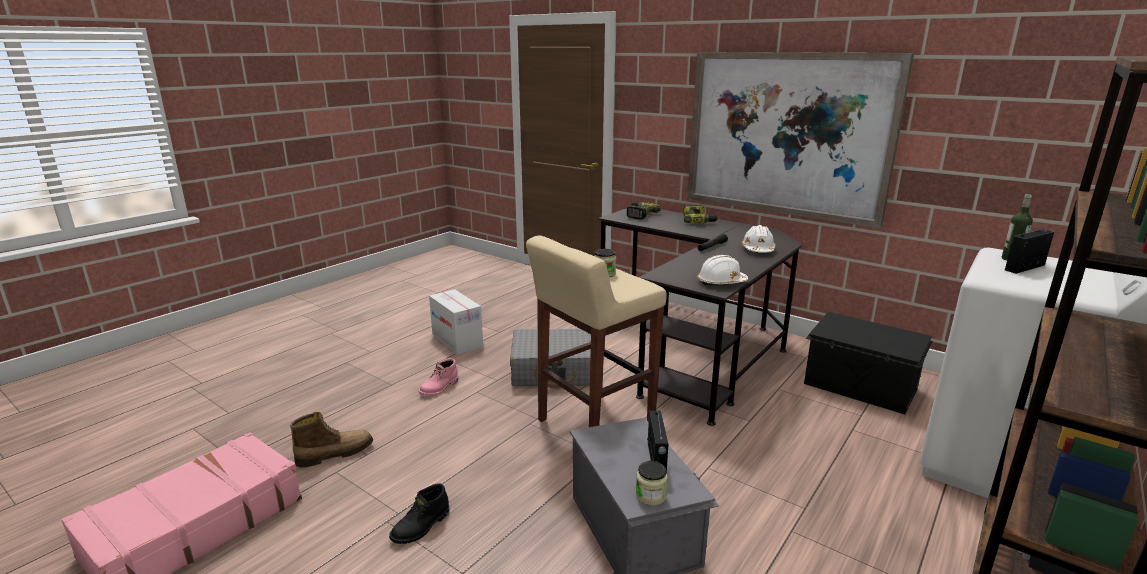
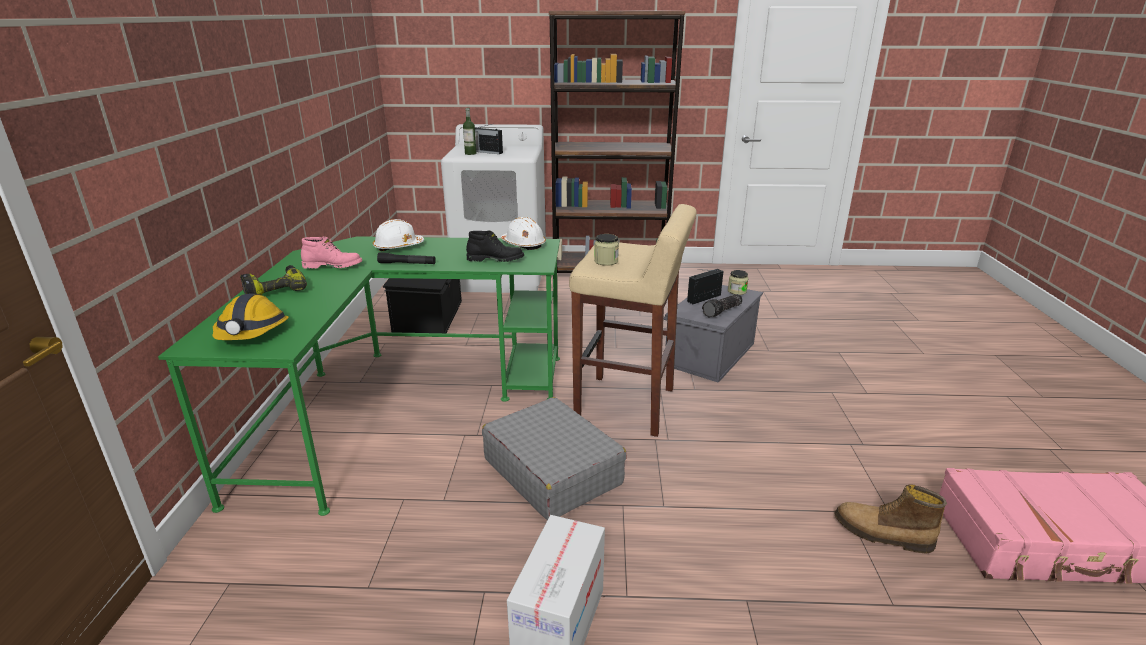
camera: 125 degrees left, 5 degrees up
black boot [389,483,450,544] -> black boot moved to [466,231,524,262]
pink boot [419,358,458,396] -> pink boot moved to [301,237,362,269]
black desk [598,208,803,426] -> green desk [158,236,560,516]
power drill [626,202,661,220] -> hard hat [213,293,289,340]
picture [687,52,914,228] -> none
none -> flashlight [702,294,743,317]

